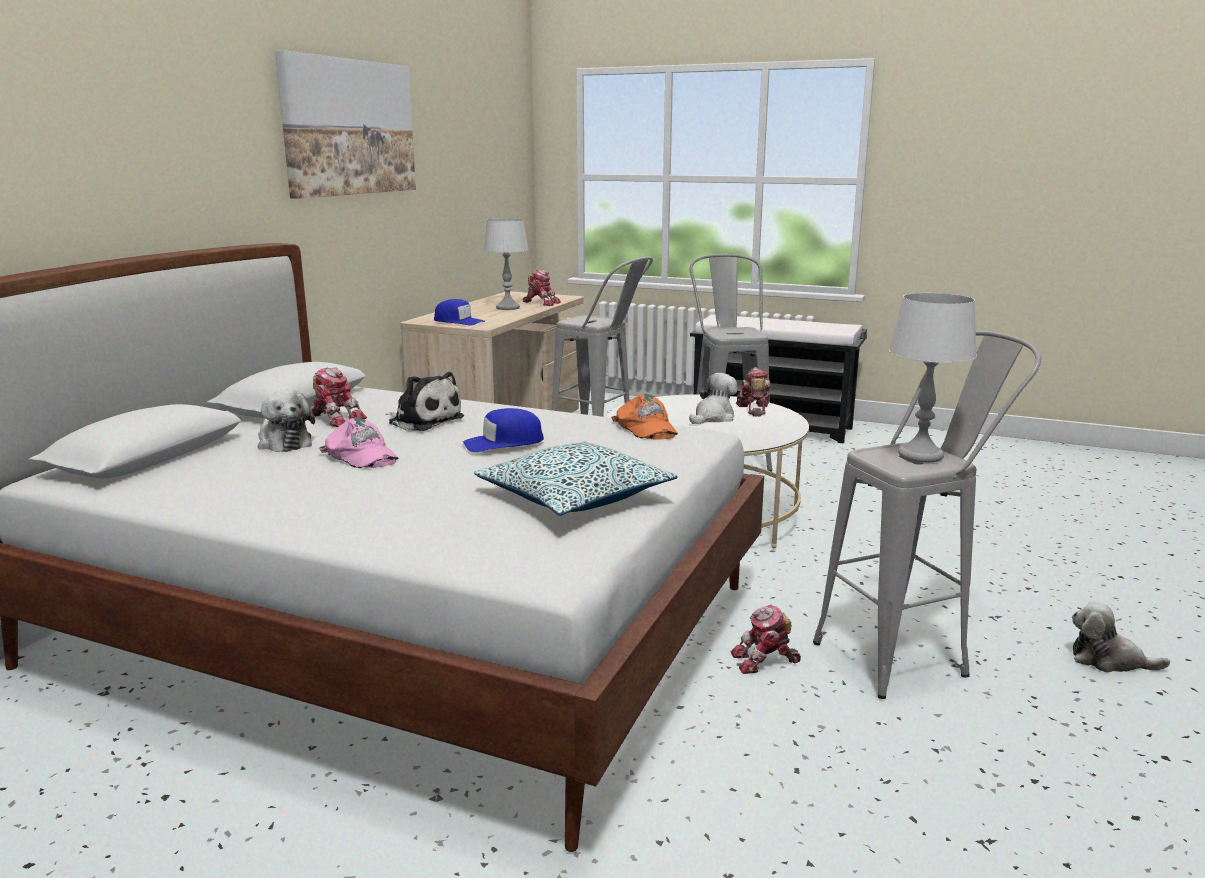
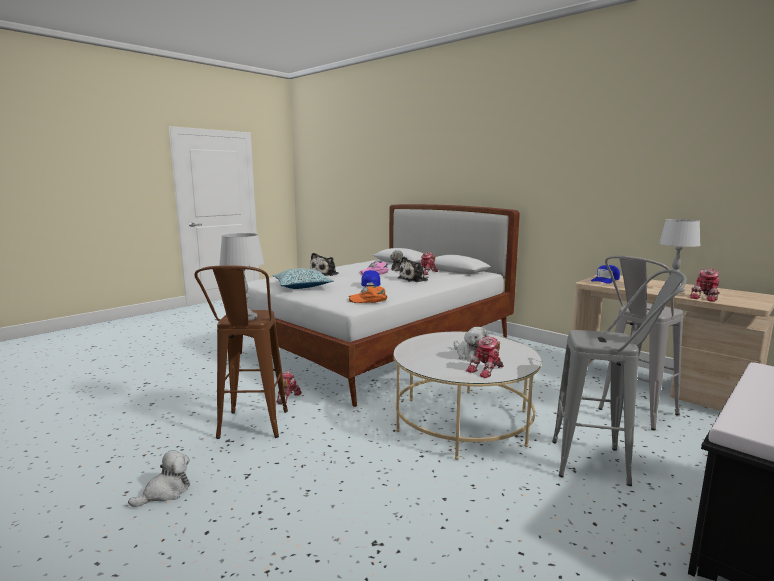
camera: 110 degrees right, 5 degrees down
picture [275,50,416,199] -> none
toy robot [736,367,771,416] -> toy robot turned 120 degrees clockwise [466,337,504,378]
grey stool [813,331,1041,699] -> brown stool [194,265,288,439]
none -> plush toy [310,253,339,276]

